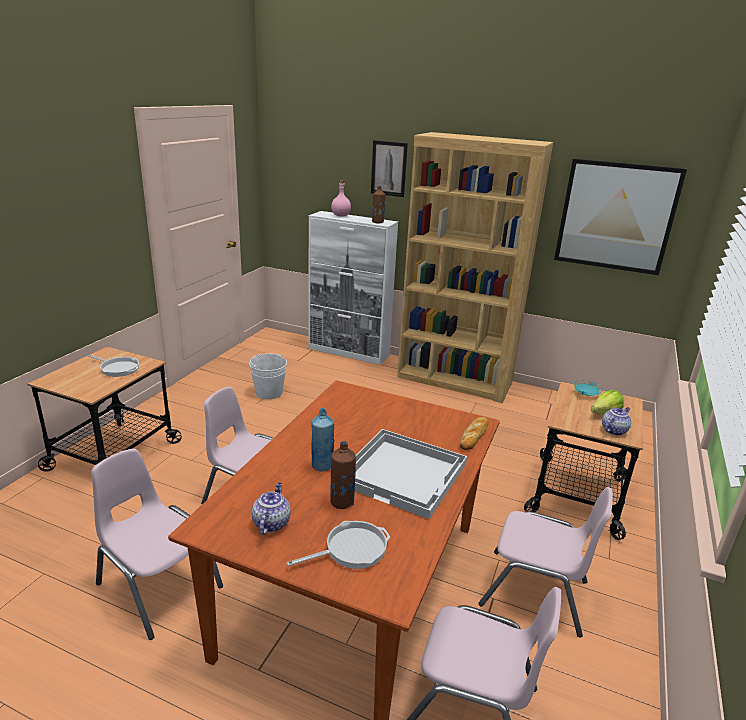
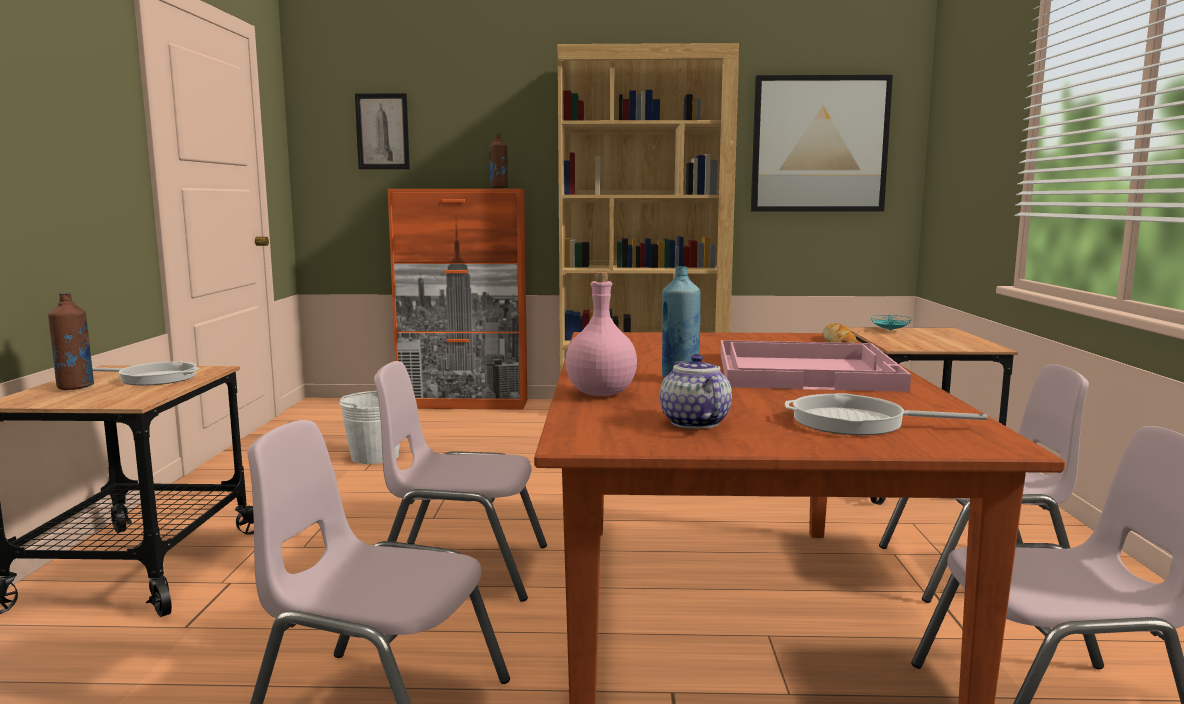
camera: 20 degrees left, 15 degrees down
frying pan [287,521,390,569] -> frying pan turned 120 degrees counterclockwise [785,393,988,435]
white cabinet [309,211,398,365] -> orange cabinet [387,189,527,409]
brown bottle [330,441,356,509] -> brown bottle moved to [48,293,94,390]
pink bottle [331,180,351,217] -> pink bottle moved to [565,272,637,396]
white tray [355,429,467,519] -> pink tray [720,340,911,392]
picture [371,140,408,197] -> picture moved to [355,93,410,169]
lettuce [591,390,624,414] -> none
teapot [602,407,631,436] -> none

